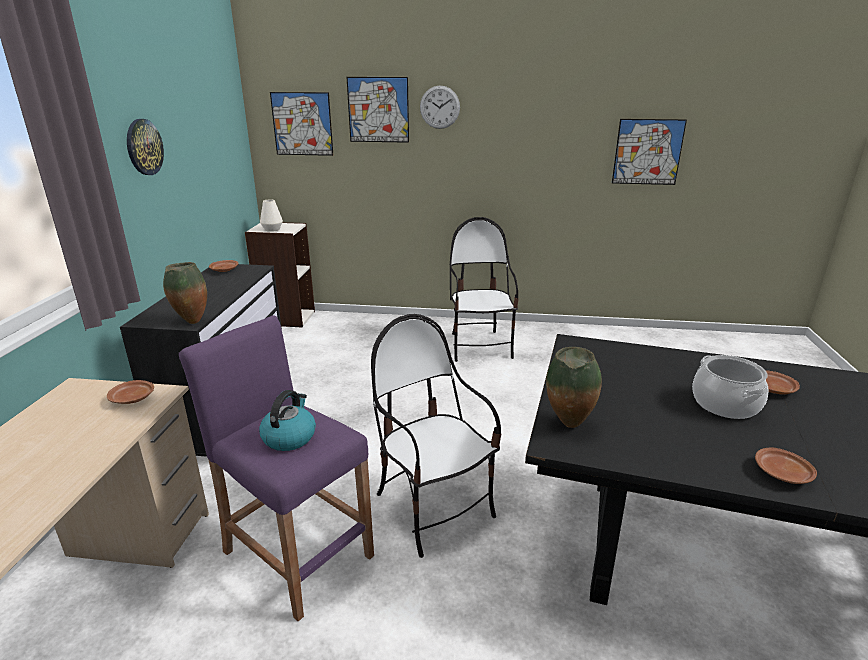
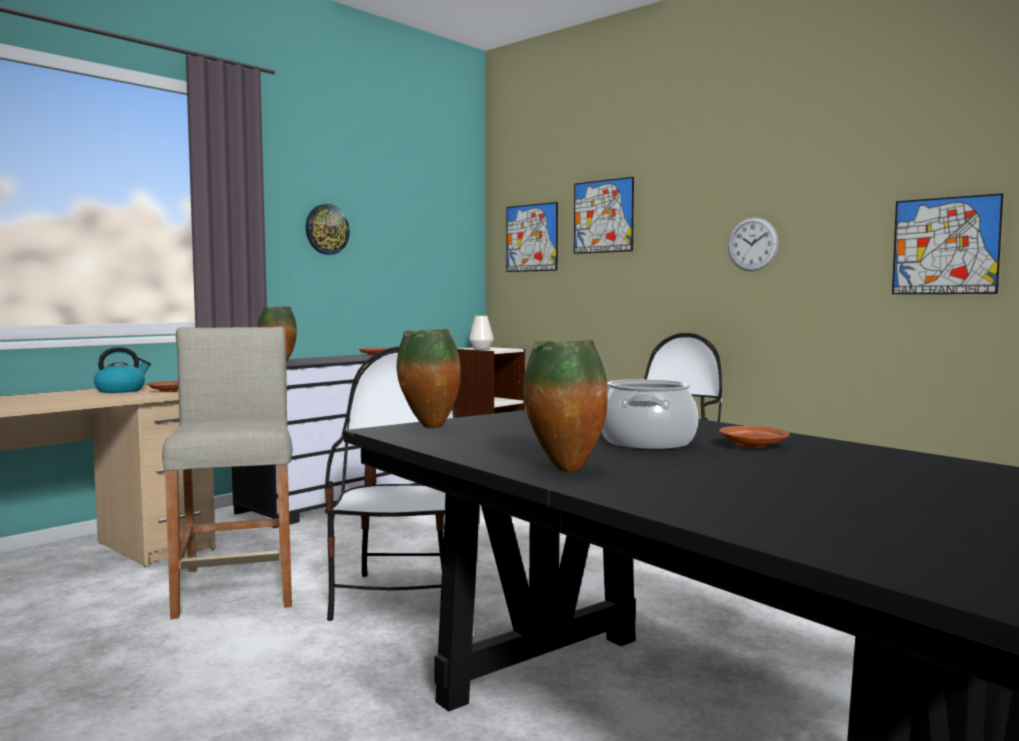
camera: 35 degrees right, 20 degrees down
purple stool [179,315,374,621] -> beige stool [162,327,292,619]
kettle [259,390,316,451] -> kettle moved to [94,347,151,393]
wall clock [420,86,460,129] -> wall clock moved to [728,217,778,271]
brown plate [755,448,817,484] -> vase [523,340,608,472]

